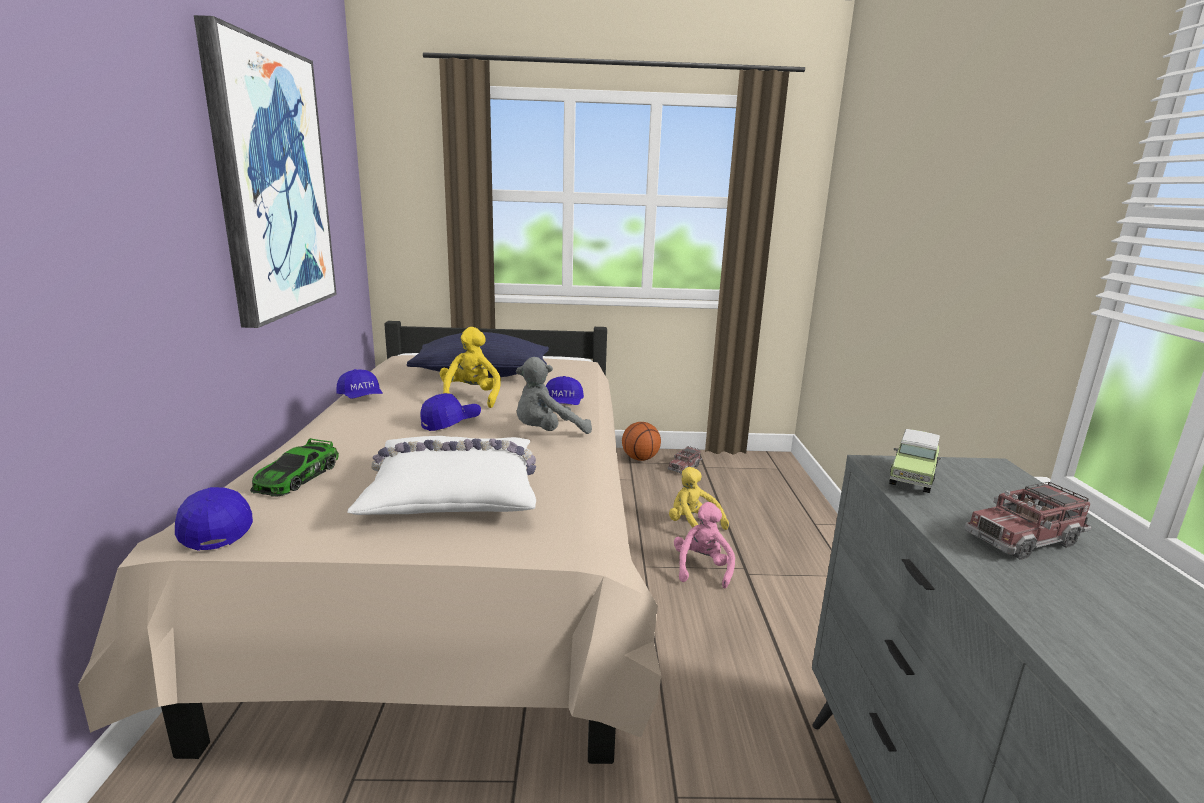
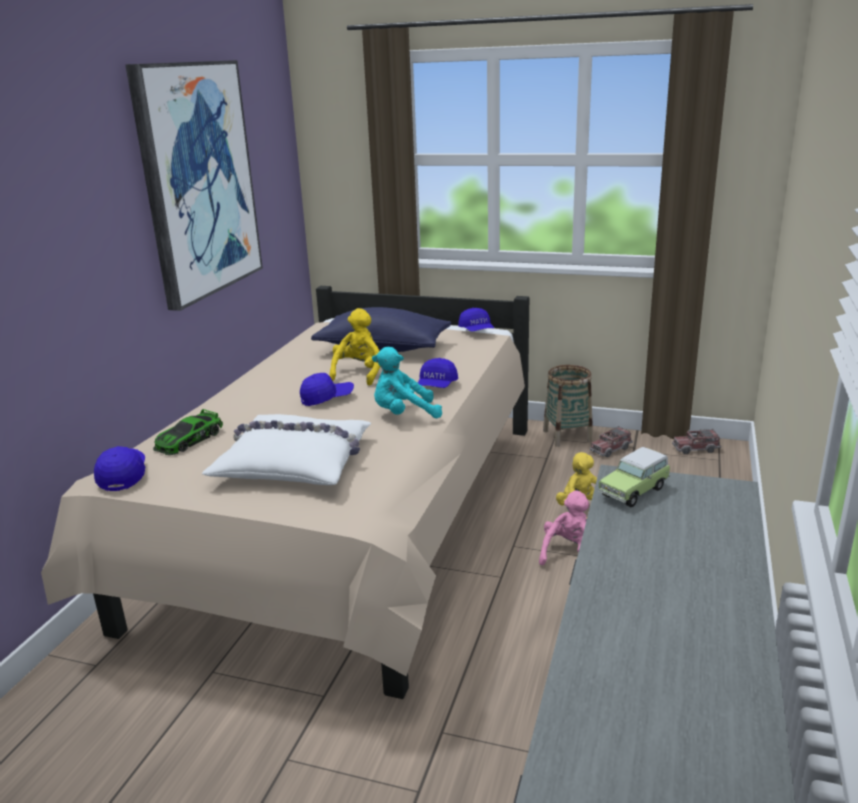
camera: 20 degrees right, 5 degrees up
blue cap [337,369,383,399] -> blue cap moved to [458,308,494,331]
grey plush toy [516,357,592,434] -> turquoise plush toy [372,347,442,418]
basketball [622,422,661,461] -> basket [543,365,593,447]
toy truck [965,482,1092,560] -> toy truck moved to [672,429,721,454]

